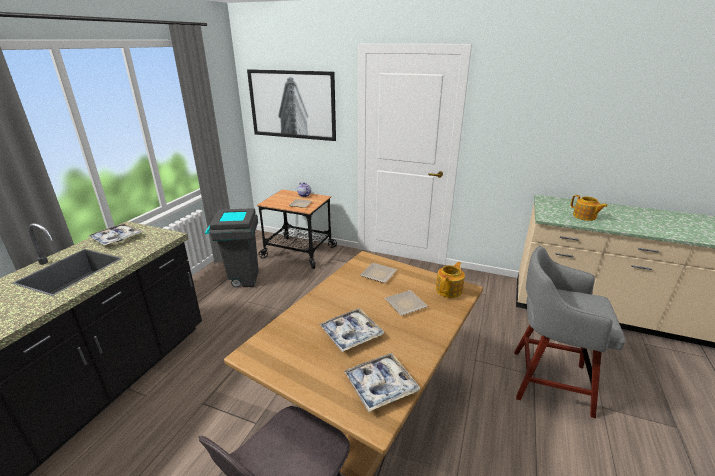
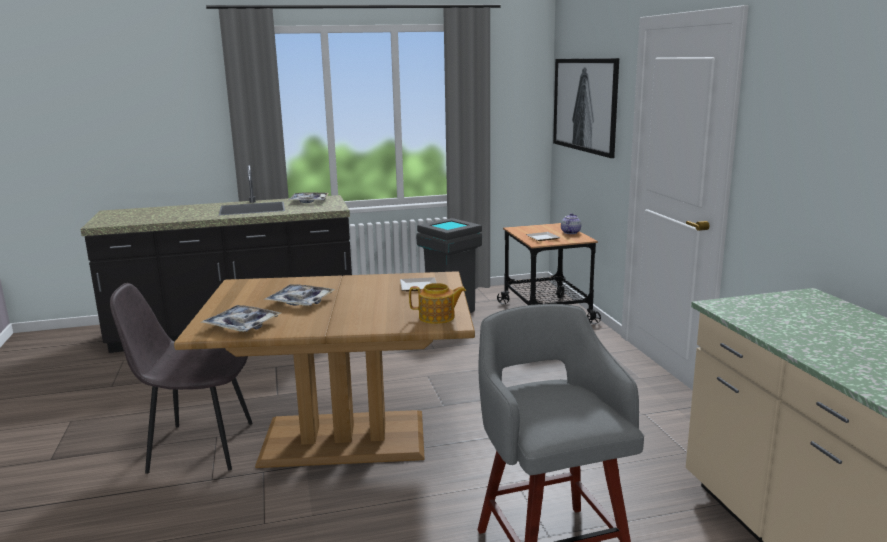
camera: 55 degrees right, 10 degrees down
plate [385,290,428,316] -> none
teapot [571,195,608,221] -> none

